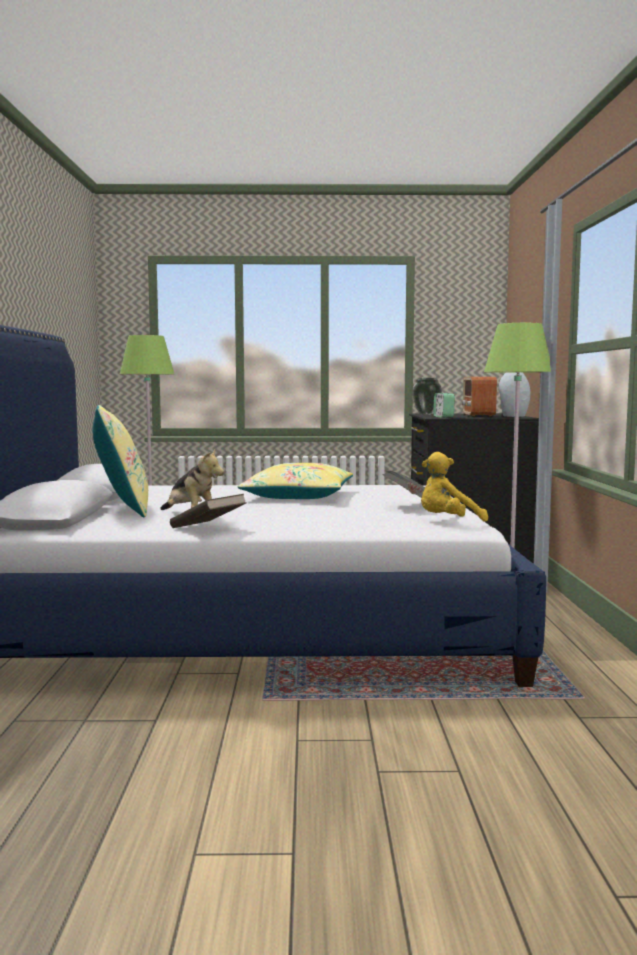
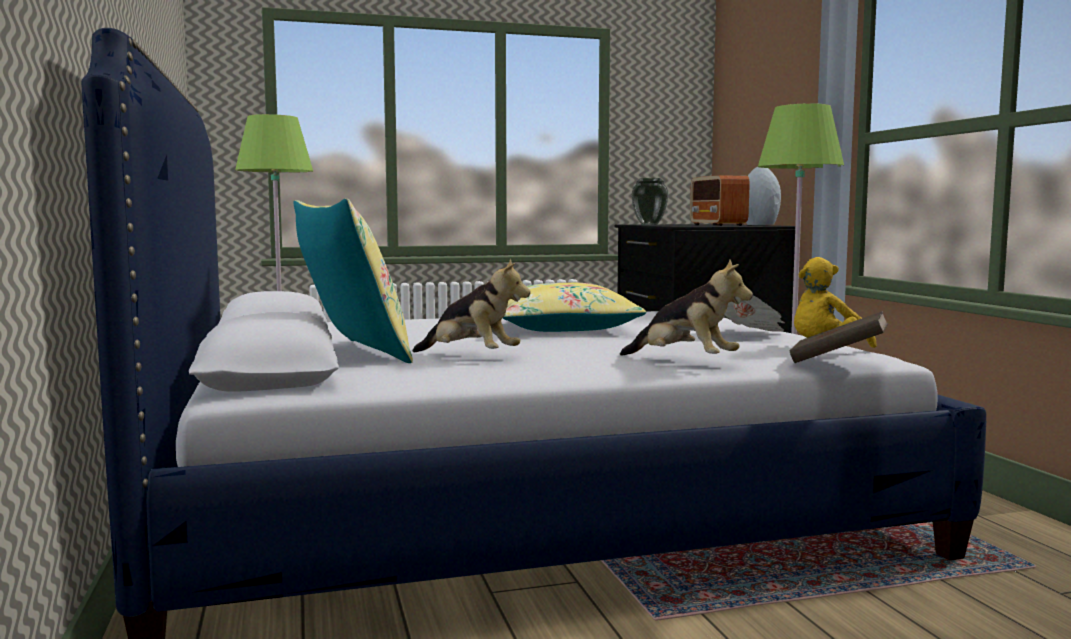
camera: 15 degrees left, 0 degrees up
brown book [170,494,247,528] -> brown book moved to [789,311,888,363]
alarm clock [433,393,455,418] -> none
none -> plush toy [620,260,753,356]

